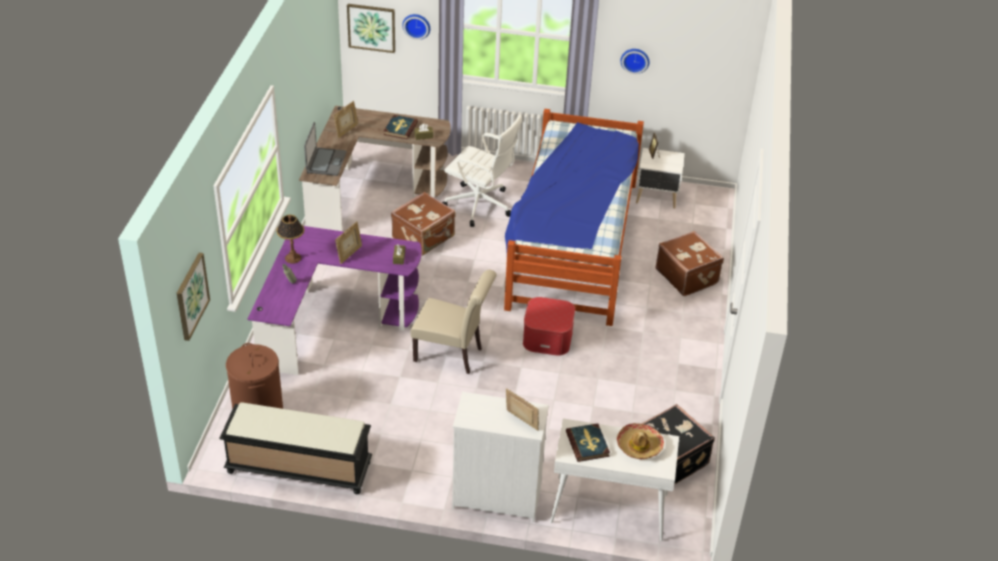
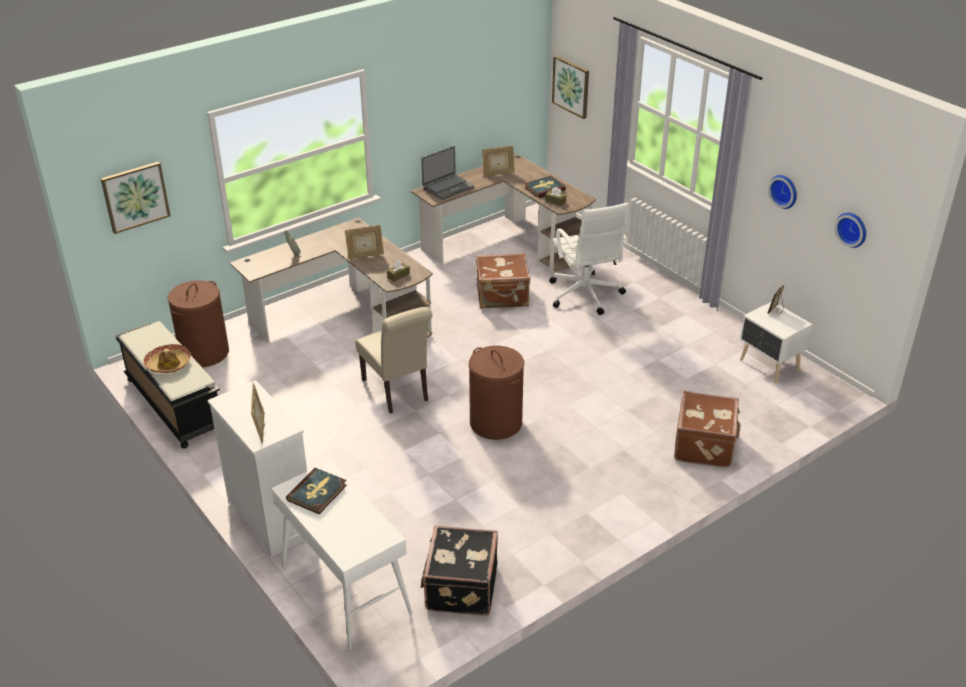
camera: 45 degrees right, 5 degrees down
purple desk [248,226,422,375] -> brown desk [230,217,433,343]
table lamp [276,215,305,264] -> none
wall clock [402,14,430,40] -> wall clock moved to [835,213,866,248]
bed [504,109,644,326] -> none
ottoman [523,297,575,356] -> brown laundry basket [469,346,524,440]
hat [617,423,664,459] -> hat moved to [143,344,191,373]

